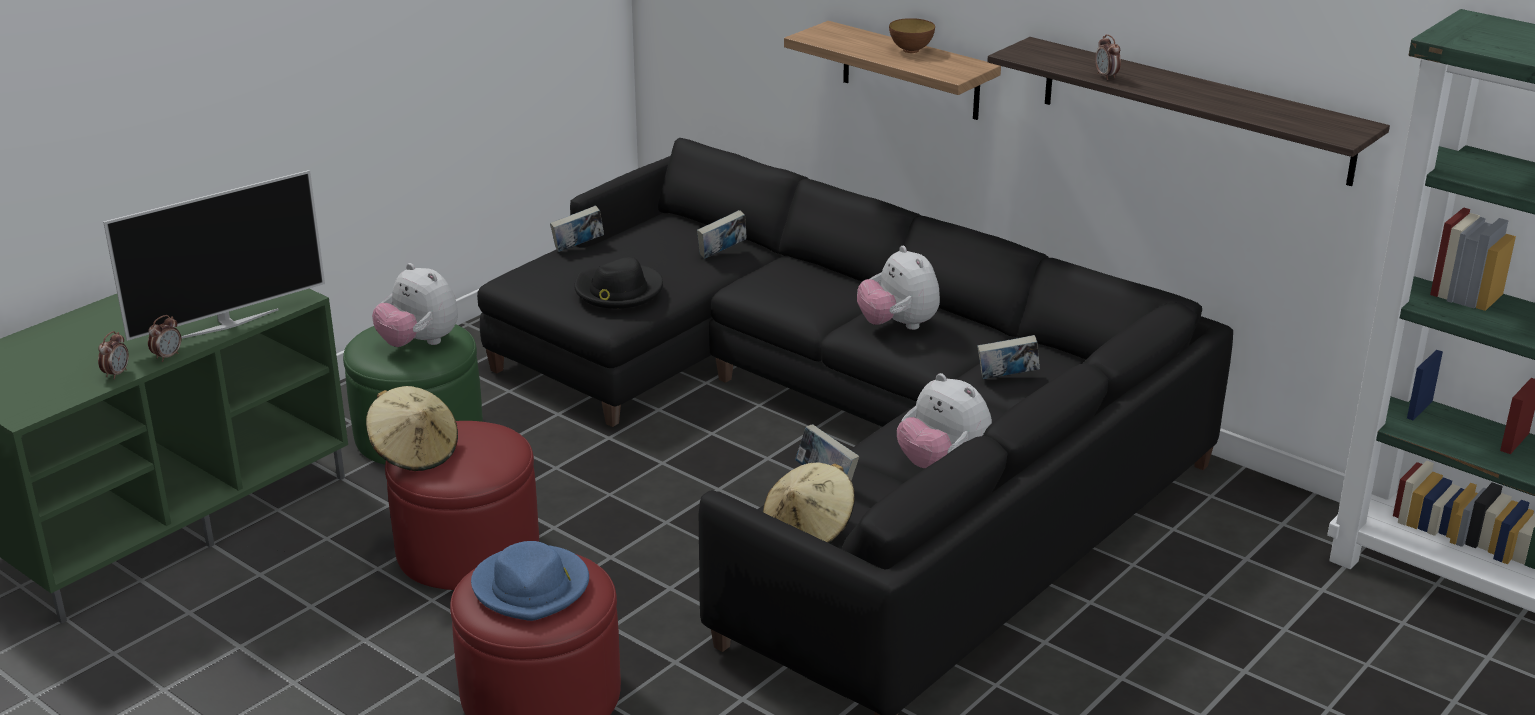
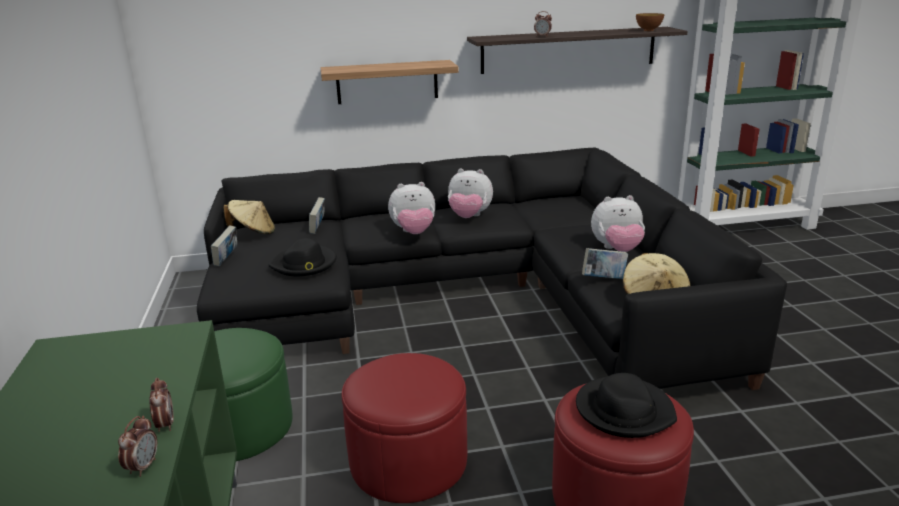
camera: 50 degrees left, 5 degrees down
alarm clock [98,331,129,380] -> alarm clock turned 45 degrees clockwise [118,416,157,477]
television [103,170,325,341] -> none
beige hat [366,386,458,471] -> beige hat moved to [223,200,275,234]
plush toy [372,263,458,347] -> plush toy moved to [388,182,435,234]
blue hat [471,541,589,621] -> black hat [576,373,677,438]
bowl [889,18,935,53] -> bowl moved to [636,13,664,31]
book [977,335,1040,379] -> none

